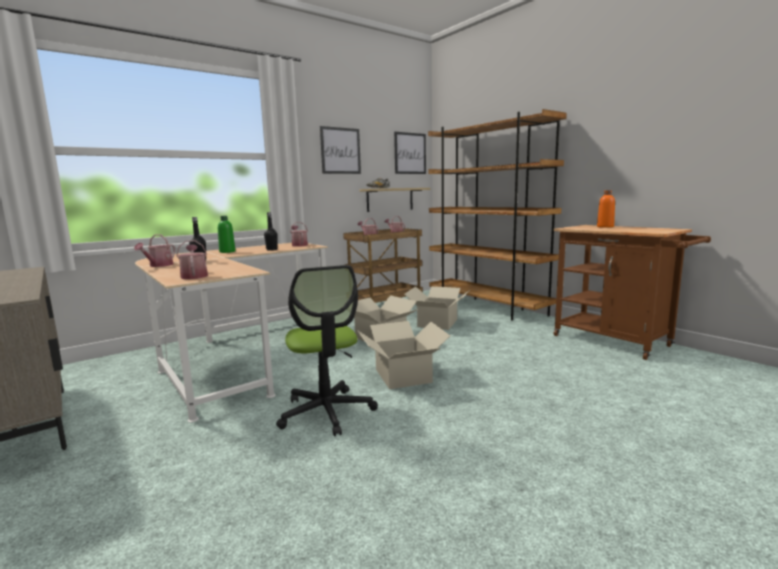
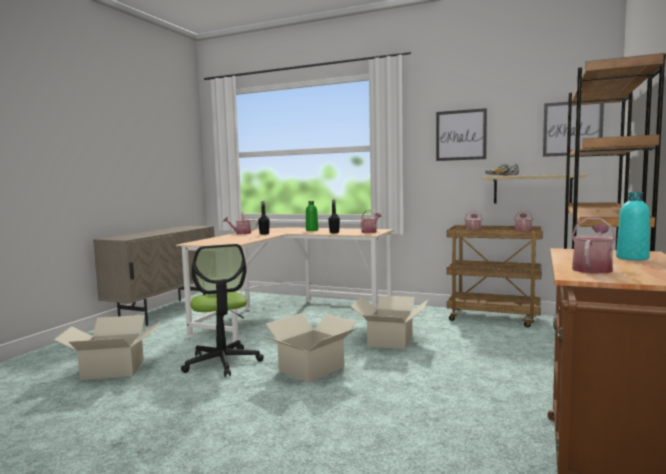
camera: 60 degrees right, 5 degrees down
watering can [176,240,208,279] -> watering can moved to [571,218,616,274]
office chair [276,265,378,436] -> office chair turned 60 degrees counterclockwise [181,244,264,377]
cardboard box [404,286,470,330] -> cardboard box moved to [54,315,160,380]
orange bottle [597,190,615,228] -> turquoise bottle [616,192,650,260]

